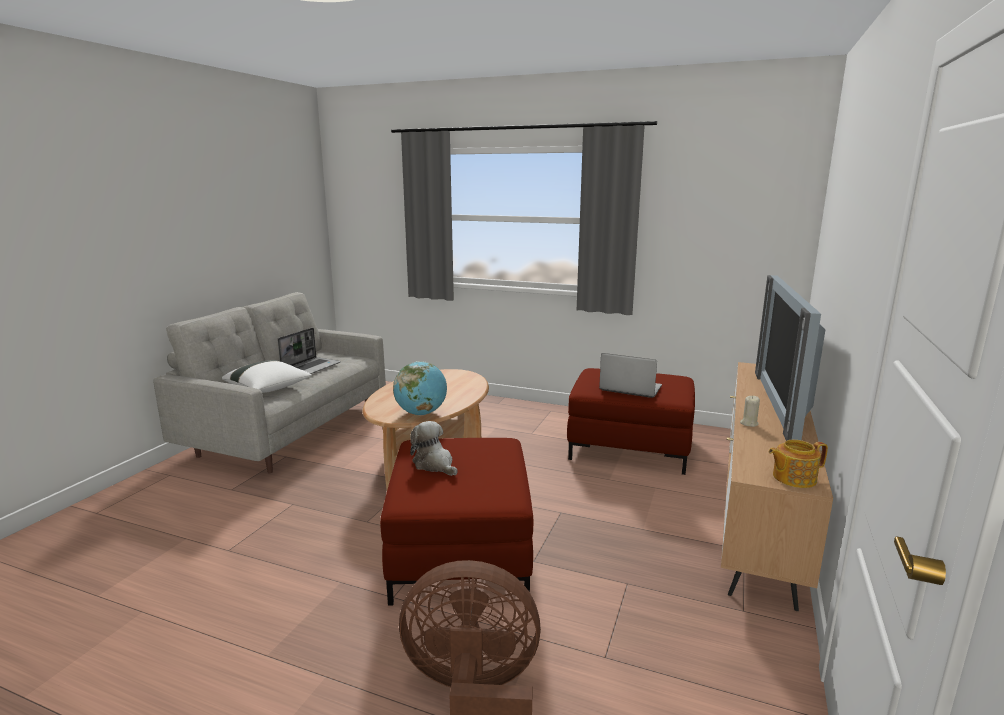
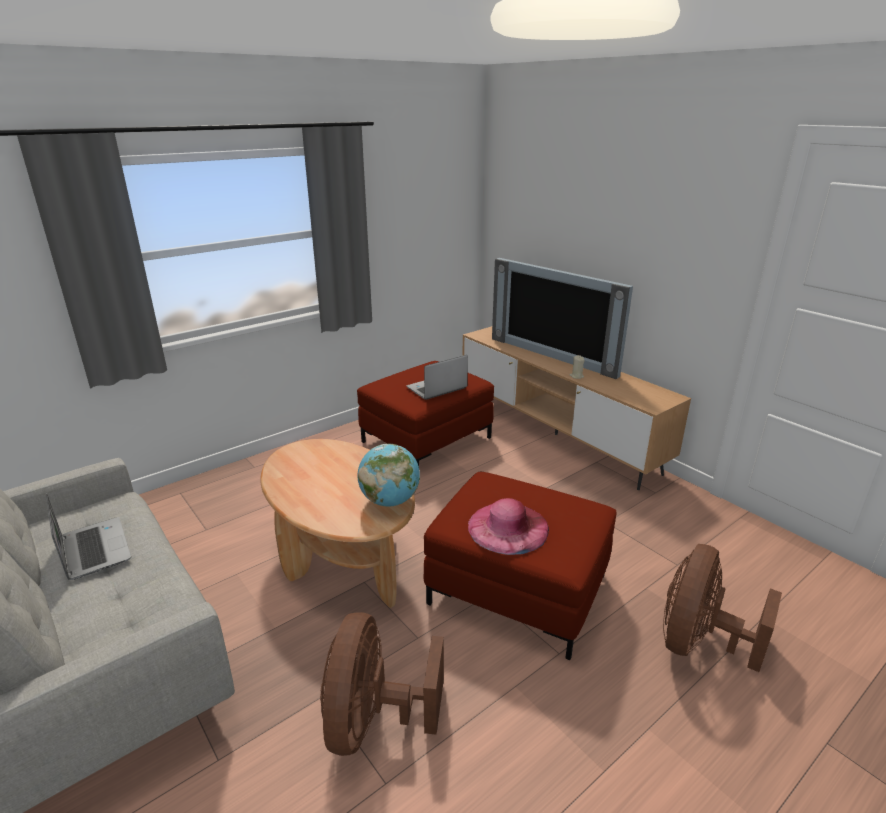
camera: 60 degrees left, 10 degrees up
white pillow [222,360,312,393] -> none
plush toy [410,421,458,476] -> pink hat [468,498,549,555]
teapot [768,440,828,488] -> none
none -> brown fan [320,612,444,756]

